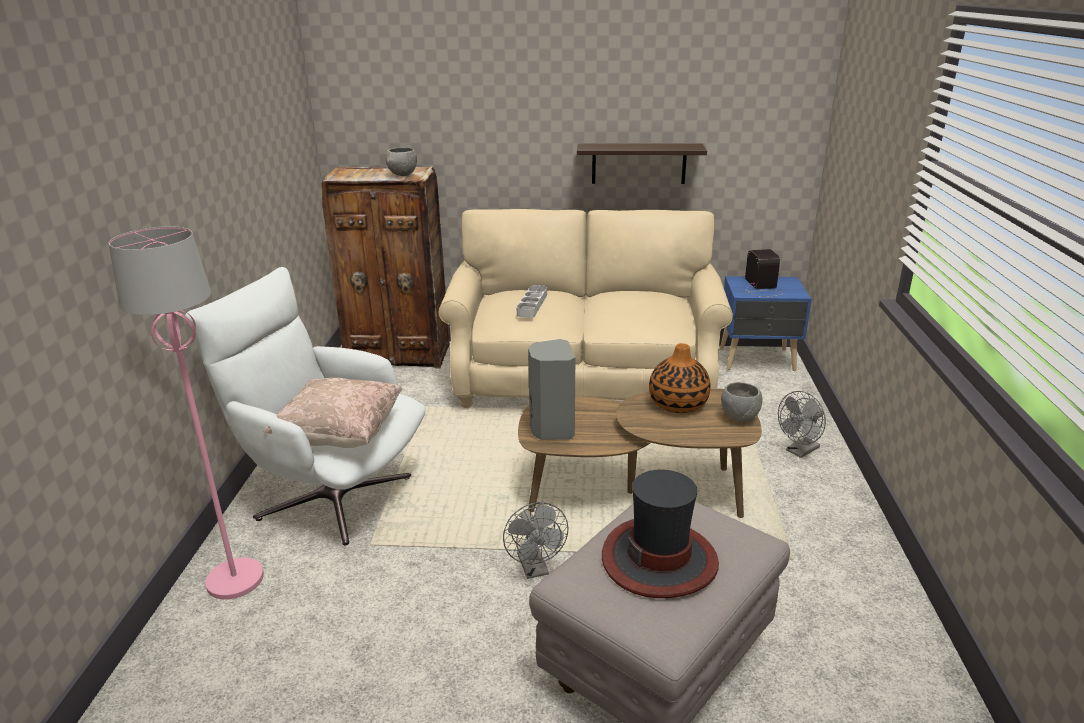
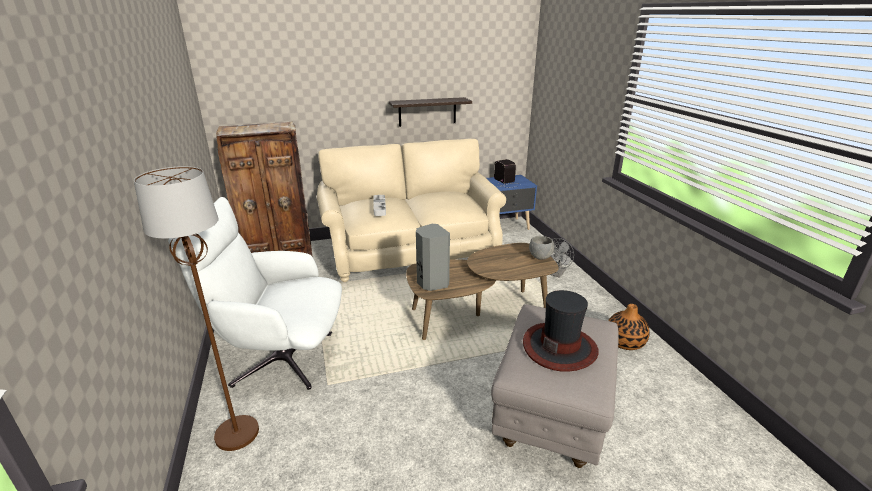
camera: 20 degrees left, 0 degrees up
pink floor lamp [109,226,264,600] -> brown floor lamp [134,166,259,451]
beige pillow [263,378,403,448] -> none
grey bowl [386,147,417,176] -> none
grey fan [503,502,569,579] -> none
vase [649,343,711,413] -> vase moved to [608,304,650,350]

